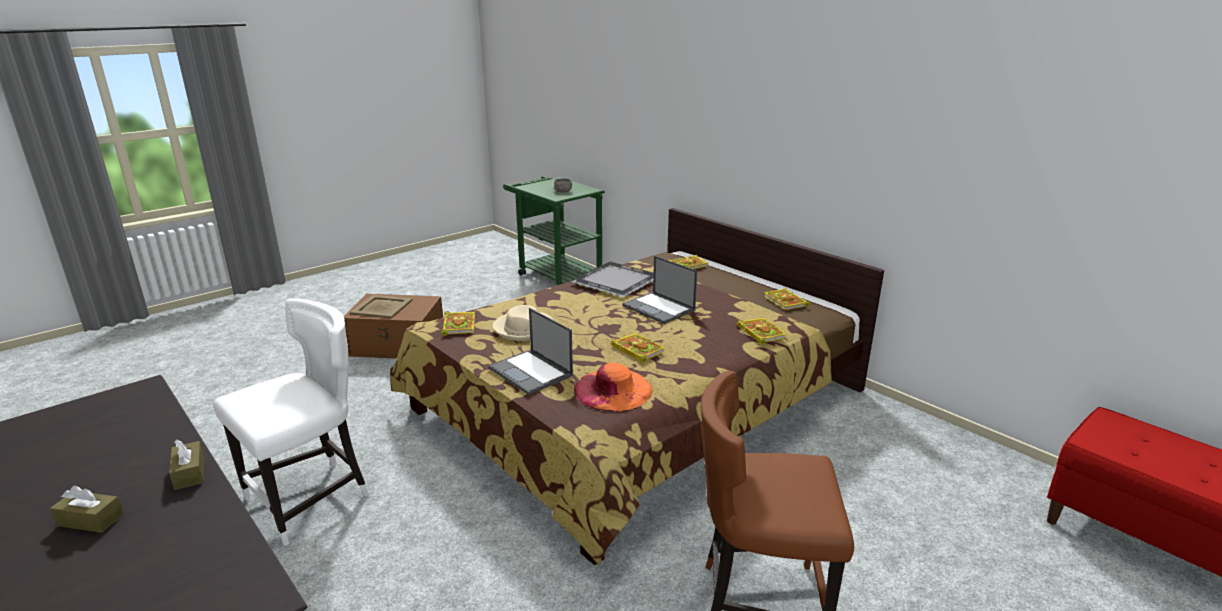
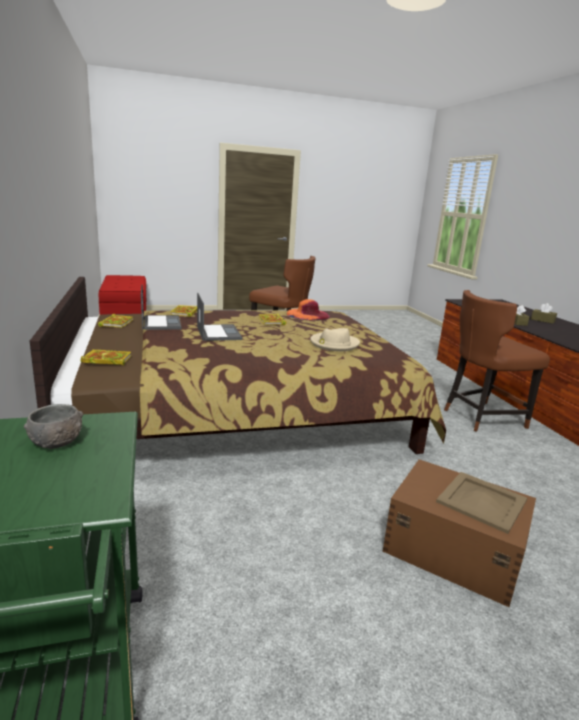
camera: 155 degrees left, 5 degrees down
white chair [213,299,370,546] -> brown chair [444,290,550,431]
book [441,311,475,336] -> none
laptop [488,308,573,395] -> laptop moved to [141,284,181,330]
grey tray [572,261,654,297] -> none

